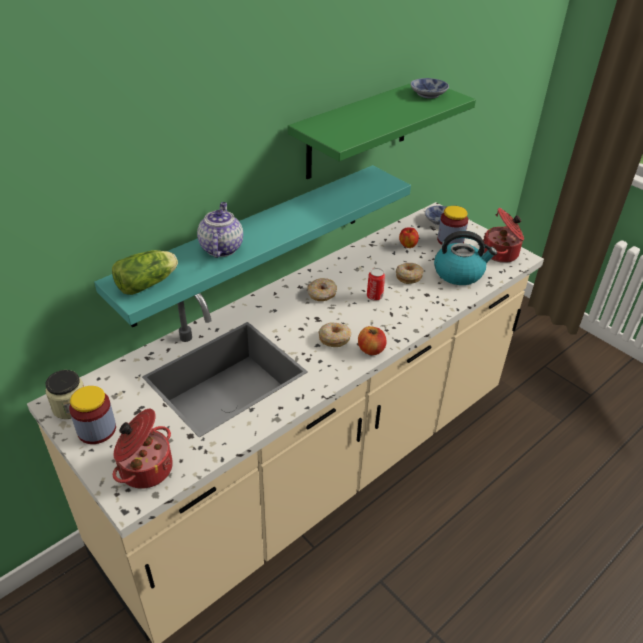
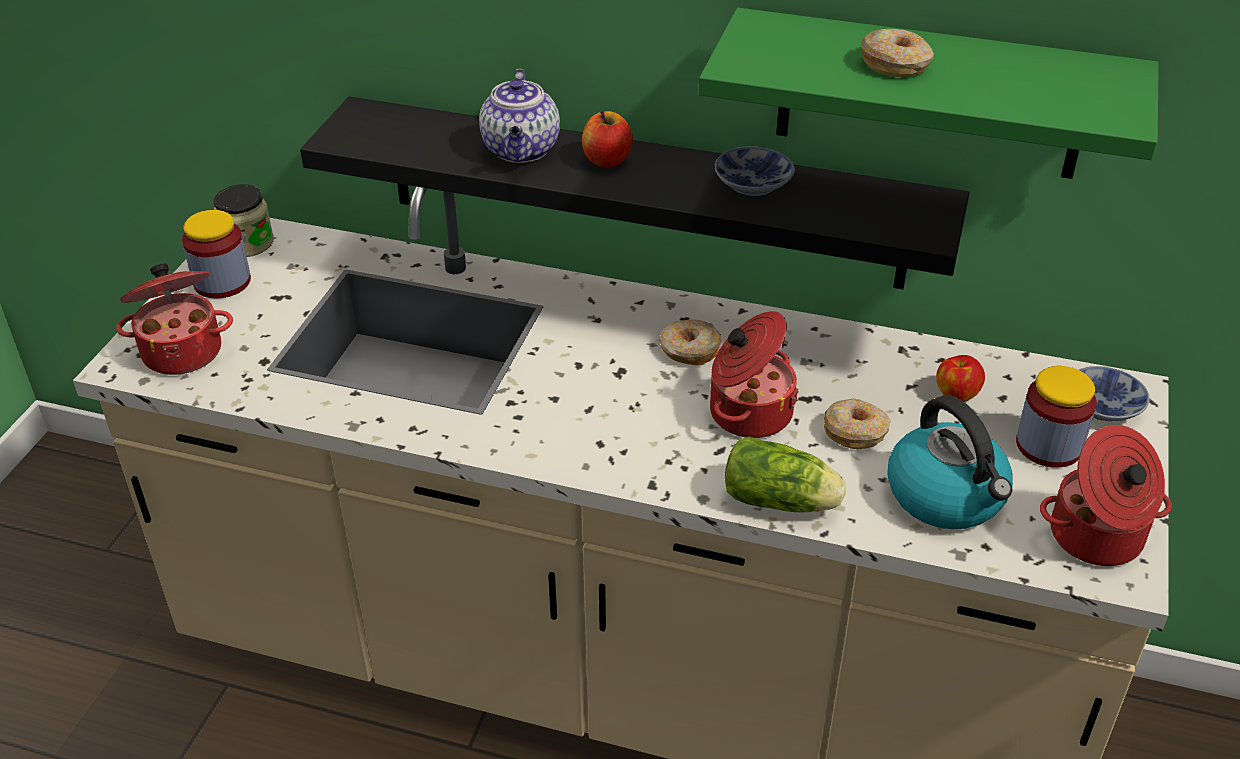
camera: 60 degrees right, 0 degrees up
turquoise shelf [94,165,411,327] -> black shelf [300,96,969,289]
lettuce [112,250,178,295] -> lettuce moved to [725,436,846,512]
teapot [197,202,243,258] -> teapot turned 120 degrees clockwise [479,69,560,163]
donut [318,322,351,347] -> donut moved to [861,29,934,77]
apple [358,326,387,355] -> apple moved to [582,111,633,167]
can [367,268,385,301] -> cooking pot [710,311,799,438]
bowl [410,78,449,99] -> bowl moved to [715,146,795,196]

